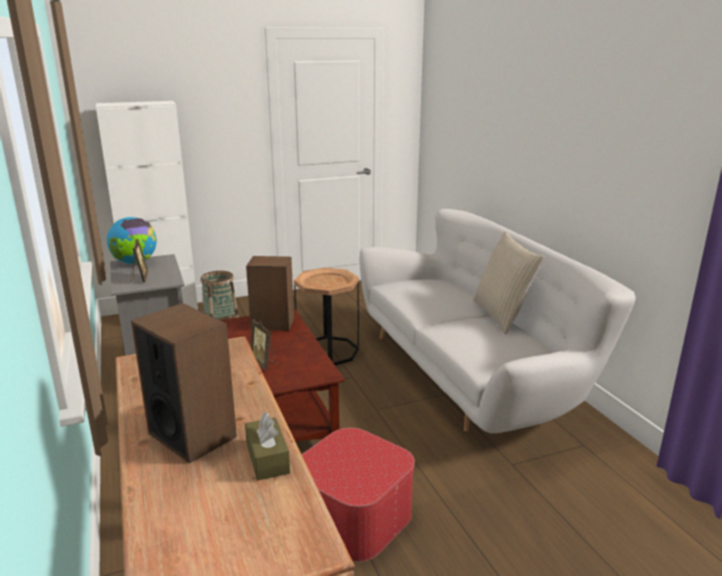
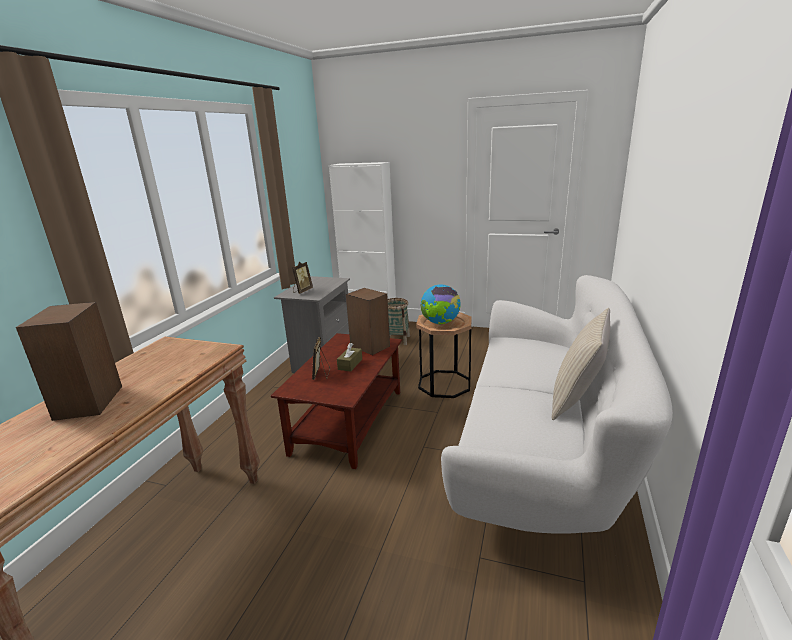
camera: 40 degrees right, 0 degrees up
globe [107,217,157,264] -> globe moved to [420,284,461,324]
brown tissue box [245,412,290,481] -> brown tissue box moved to [337,343,362,372]
ottoman [302,428,415,562] -> none

